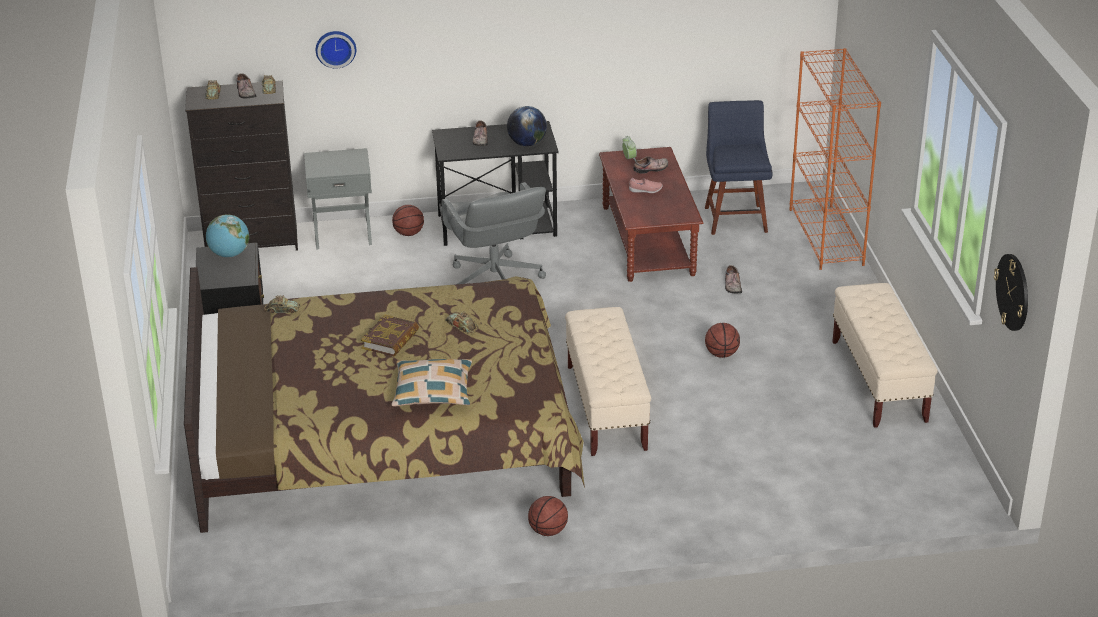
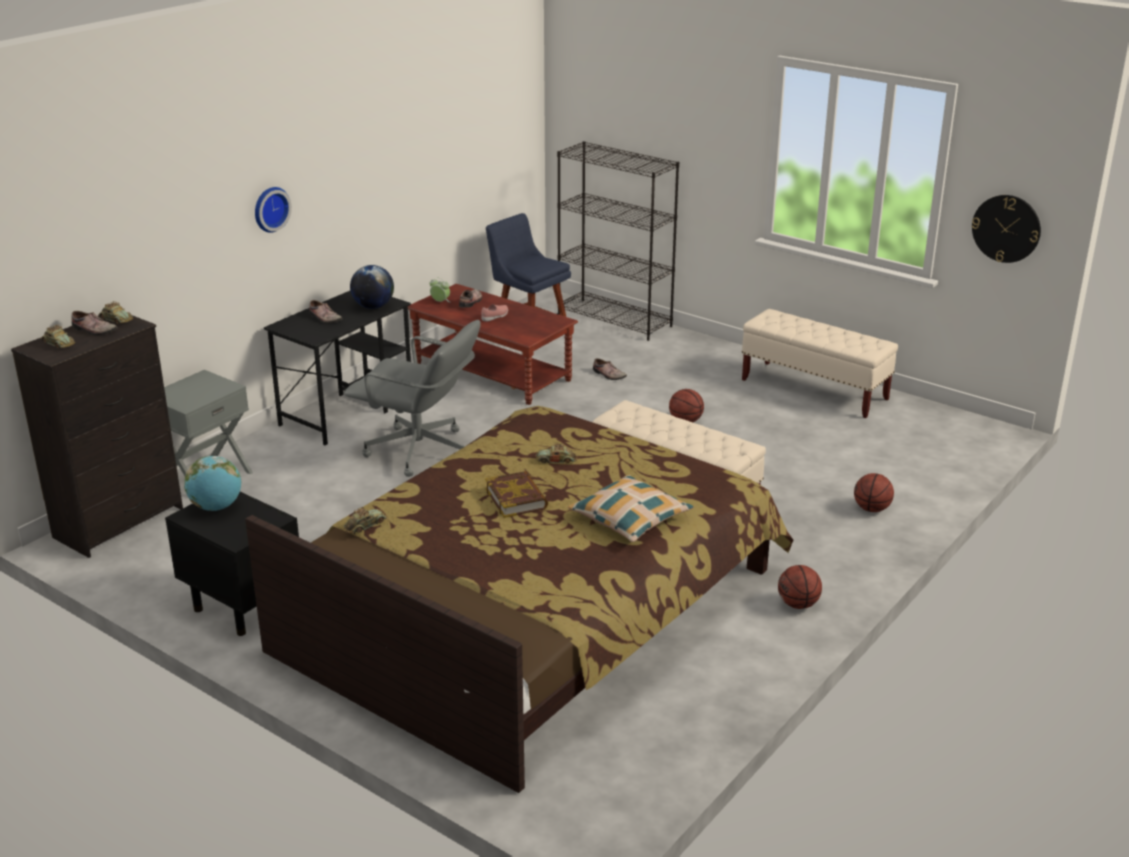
camera: 45 degrees left, 5 degrees down
wall clock [316,31,356,68] -> wall clock moved to [255,187,292,233]
basketball [392,205,424,236] -> basketball moved to [854,473,894,512]
orange bookcase [790,48,881,270] -> black bookcase [557,141,679,341]

